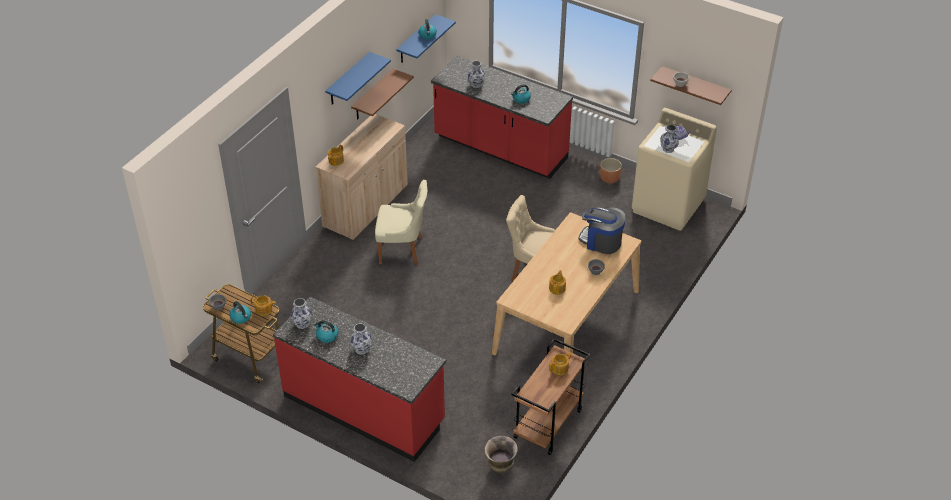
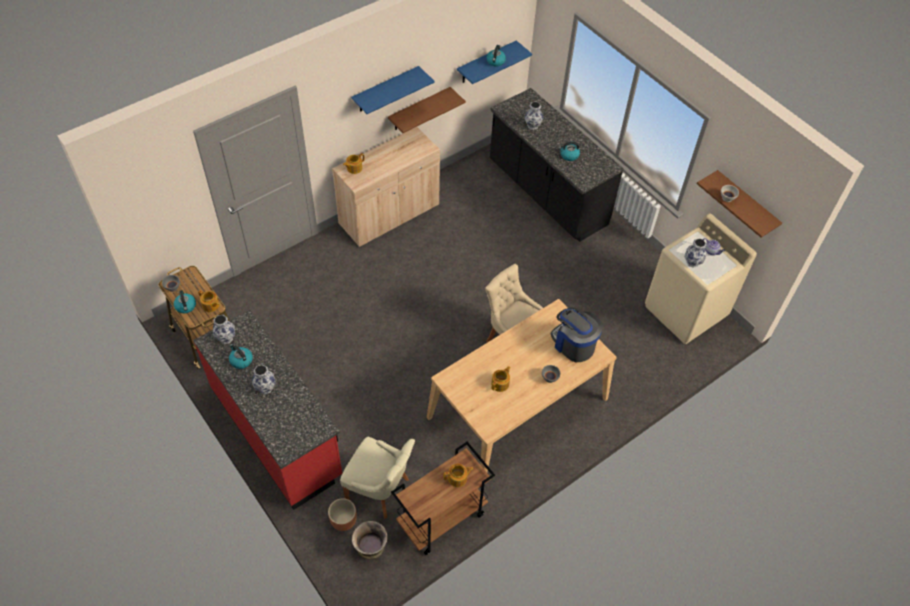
camera: 20 degrees right, 10 degrees up
beige chair [375,180,427,265] -> beige chair moved to [340,437,415,519]
red counter [431,55,573,179] -> black counter [490,88,624,242]
brown planter [600,158,622,183] -> brown planter moved to [328,498,357,531]

